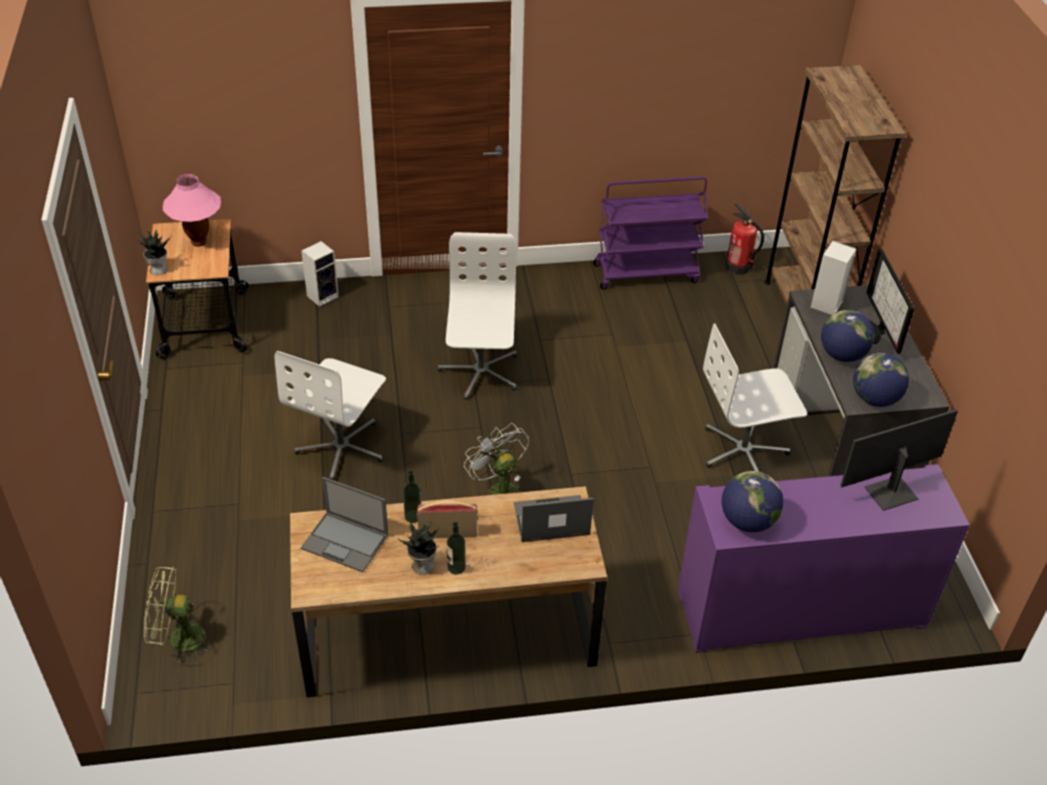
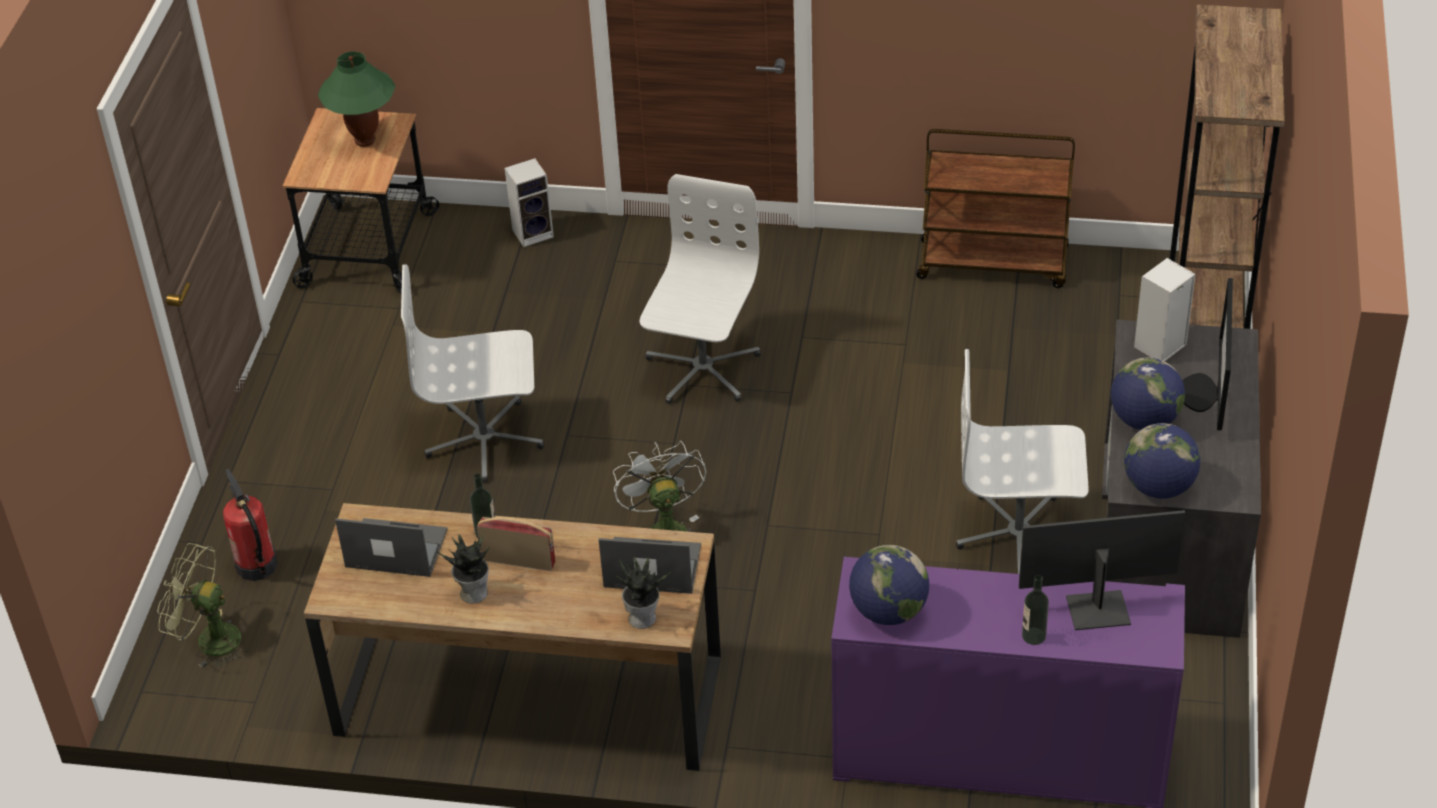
camera: 20 degrees right, 0 degrees up
potted plant [137,228,172,275] -> potted plant moved to [615,555,672,629]
pink table lamp [163,174,221,246] -> green table lamp [318,51,395,147]
white office chair [275,351,386,480] -> white office chair turned 45 degrees clockwise [401,264,544,483]
laptop [301,477,388,572] -> laptop turned 150 degrees clockwise [335,518,448,577]
bottle [447,522,466,575] -> bottle moved to [1022,575,1049,645]
purple cart [593,177,708,290] -> brown cart [916,129,1075,288]
fire extinguisher [725,203,764,275] -> fire extinguisher moved to [223,469,278,581]

